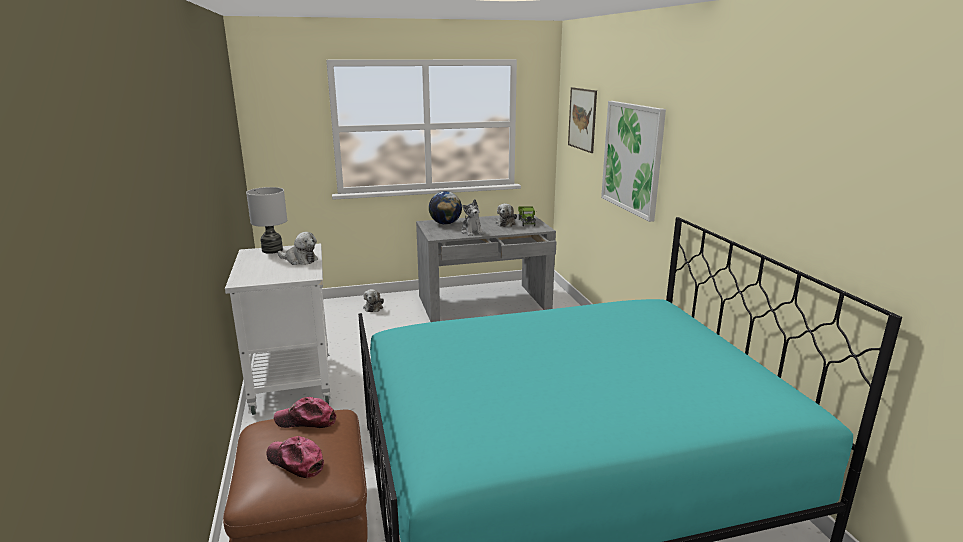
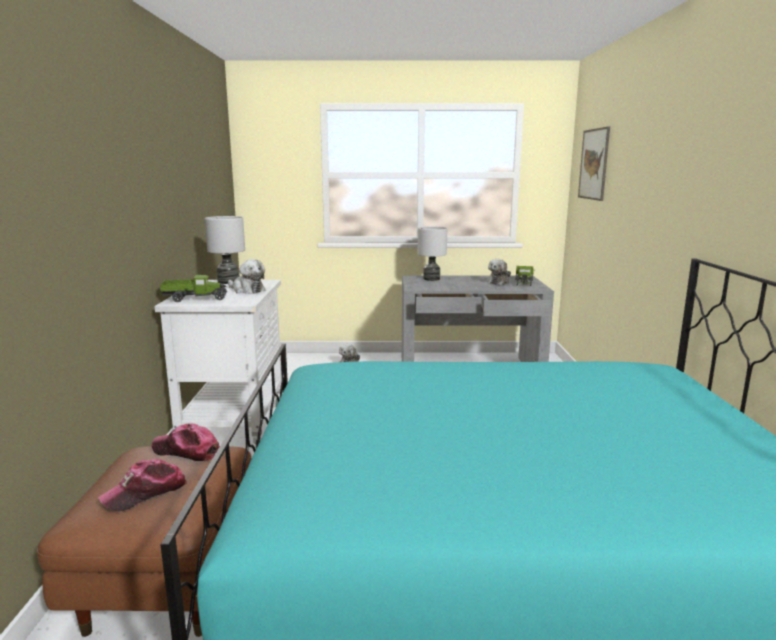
camera: 15 degrees right, 5 degrees down
cap [266,436,324,479] -> cap turned 90 degrees counterclockwise [98,459,187,512]
globe [429,191,462,225] -> grey table lamp [418,227,447,281]
plush toy [461,199,483,236] -> none
picture [601,101,666,222] -> none
none -> toy truck [160,275,227,302]

